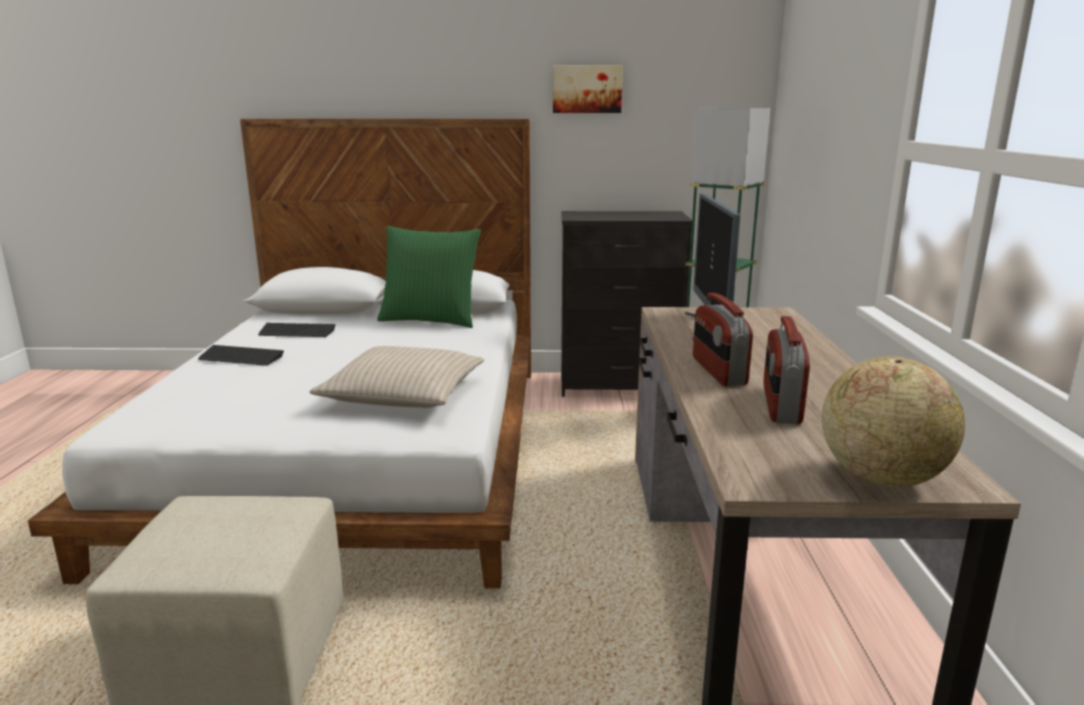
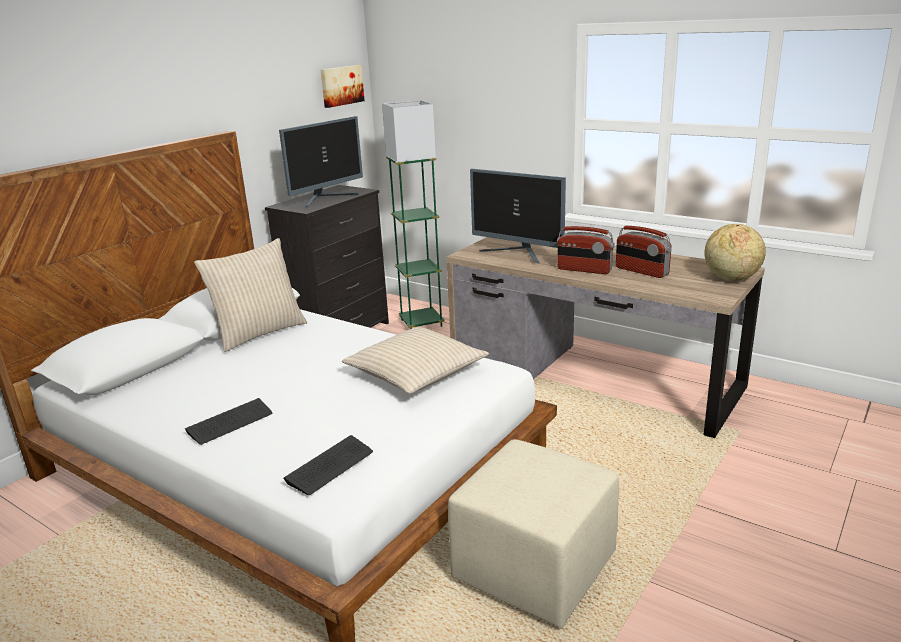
camera: 55 degrees left, 5 degrees up
keyboard [258,323,336,337] -> keyboard moved to [283,435,373,495]
green pillow [377,226,481,328] -> beige pillow [194,238,307,352]
picture [553,65,623,113] -> picture moved to [321,65,365,108]
none -> monitor [279,116,363,208]

